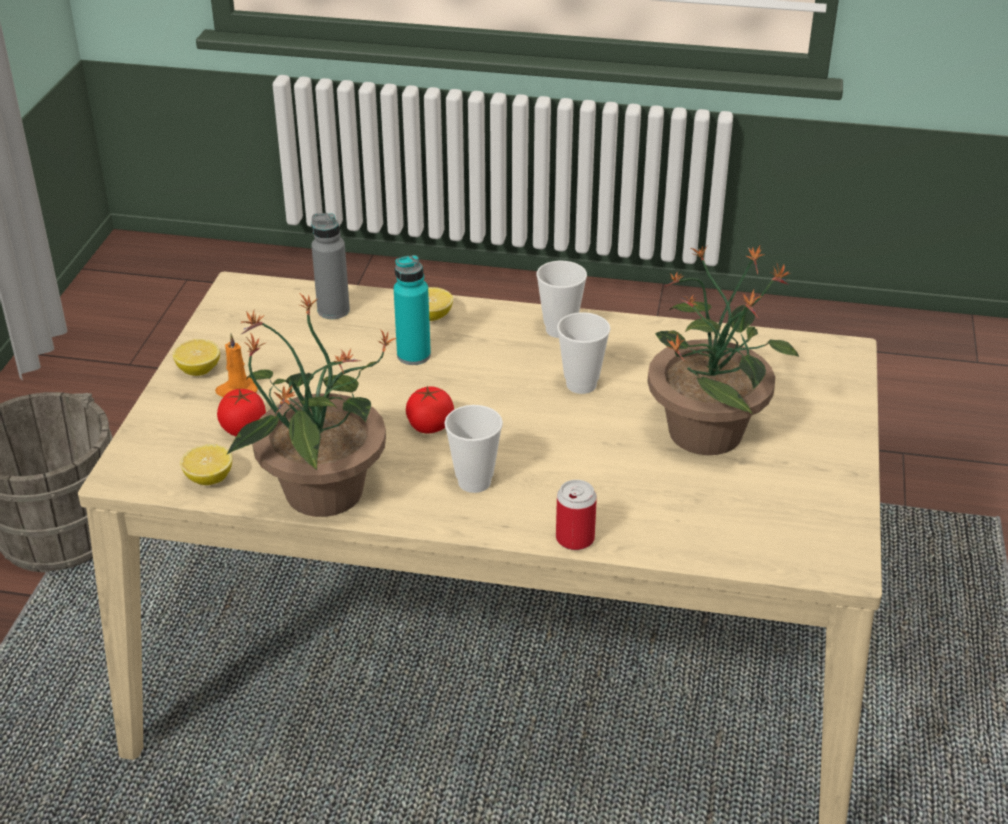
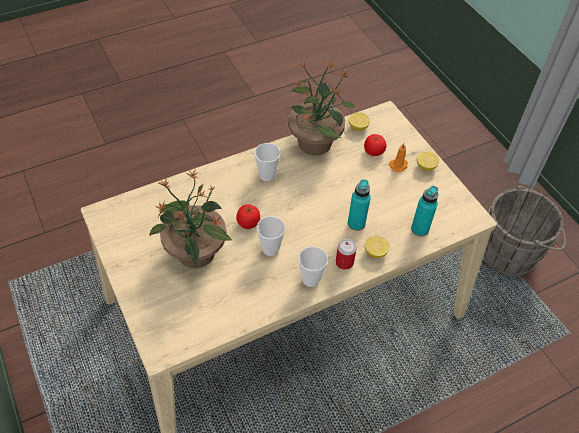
camera: 140 degrees right, 15 degrees up
grey bottle [311,213,350,319] -> turquoise bottle [411,186,439,237]
tomato [406,386,454,433] -> tomato moved to [236,204,260,229]
can [556,480,597,550] -> can moved to [336,239,357,270]

